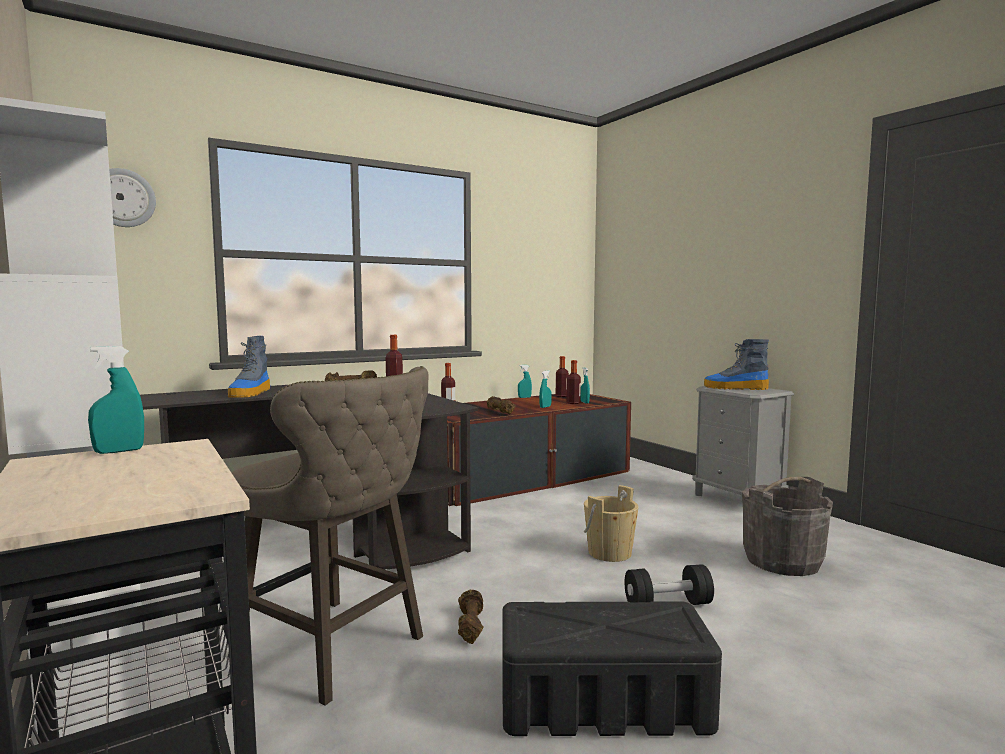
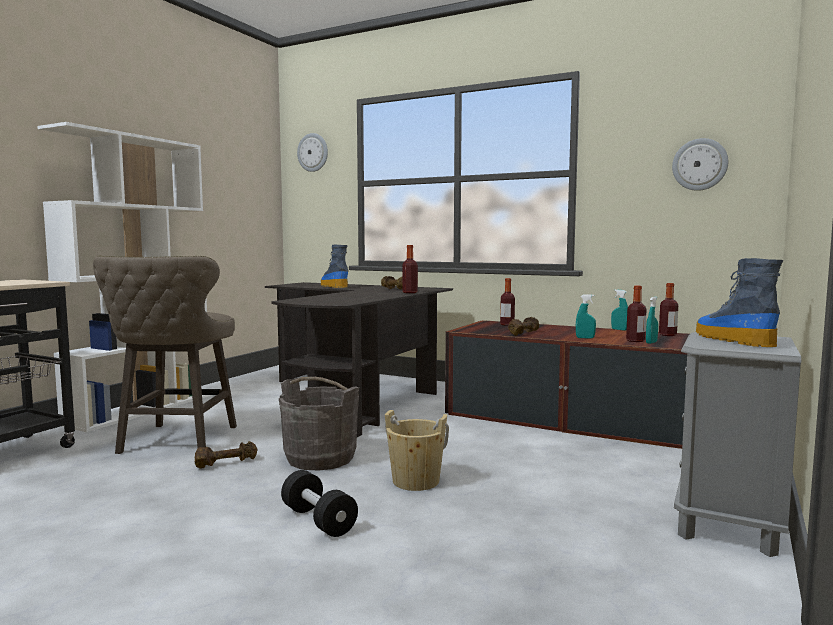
camera: 60 degrees right, 0 degrees up
turquoise spray bottle [88,346,144,454] -> none
boot [228,336,270,398] -> boot turned 90 degrees clockwise [321,245,348,288]
black storage box [502,602,722,736] -> none
grey bucket [742,477,833,576] -> grey bucket moved to [279,377,359,471]
none -> wall clock [672,138,729,191]

